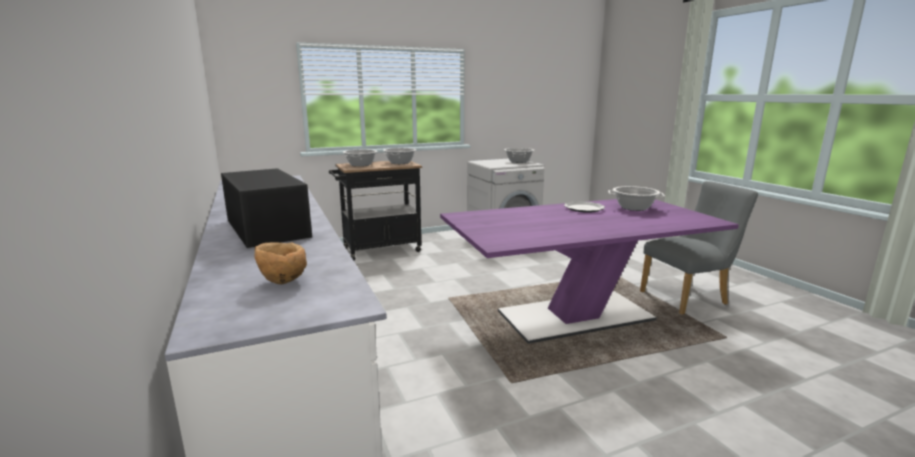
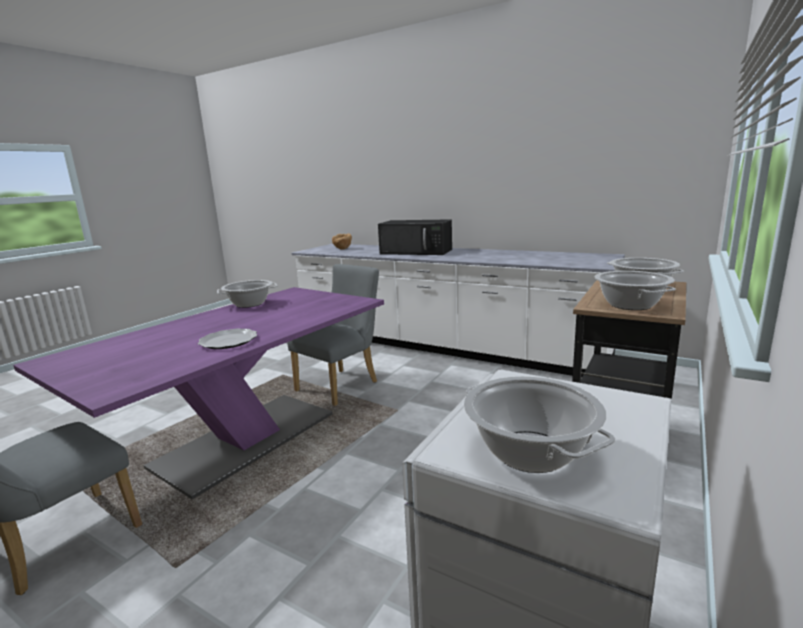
camera: 145 degrees right, 0 degrees up
cooking pot [608,186,665,211] -> cooking pot moved to [217,280,278,308]
none -> grey chair [287,264,379,406]

